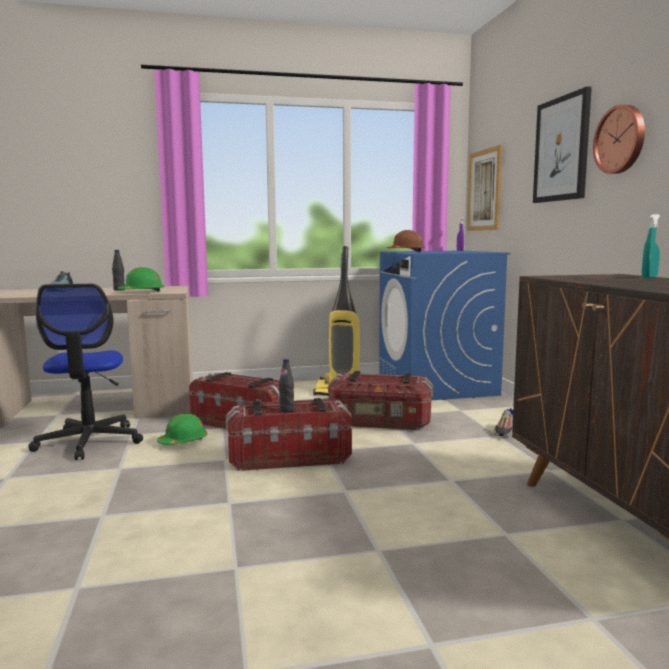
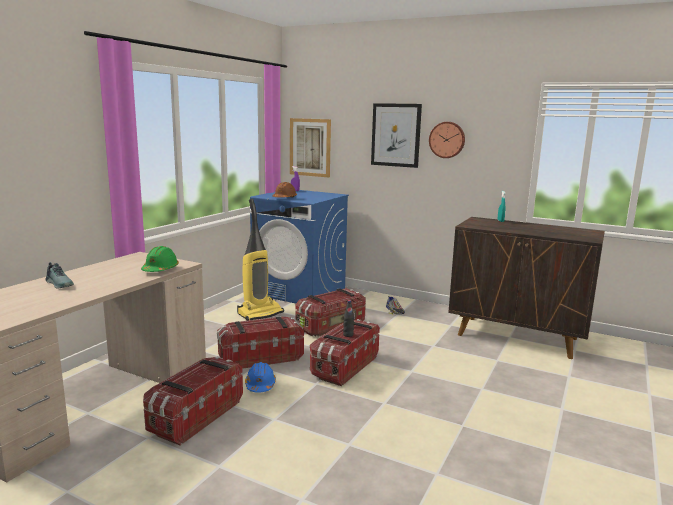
camera: 50 degrees left, 5 degrees up
office chair [28,284,143,460] -> storage box [143,356,243,445]
black bottle [112,250,125,291] -> none
green hard hat [157,414,207,445] -> blue hard hat [245,362,276,393]

